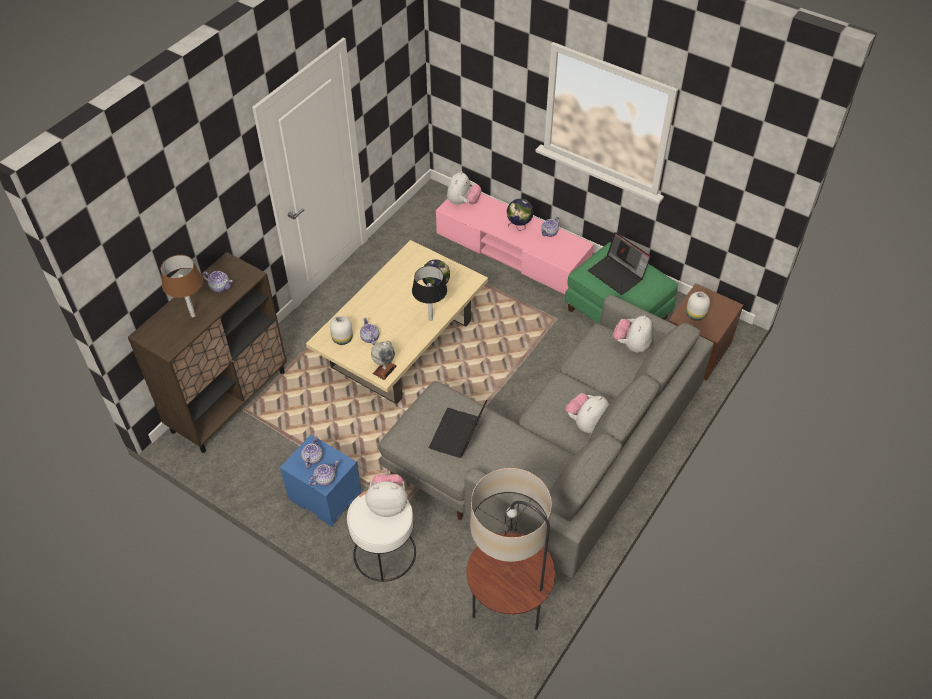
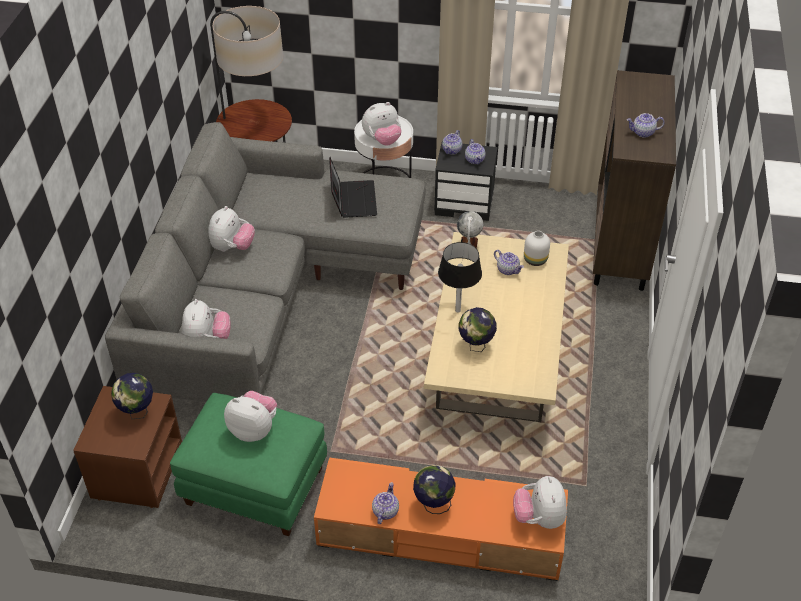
camera: 155 degrees right, 5 degrees down
brown table lamp [161,255,203,318] -> none
blue nightstand [280,435,361,527] -> black nightstand [434,143,498,221]
pink tv stand [436,193,594,294] -> orange tv stand [314,458,568,581]
laptop [588,232,651,295] -> plush toy [224,391,277,442]
white vase [686,292,710,321] -> globe [111,373,153,419]

